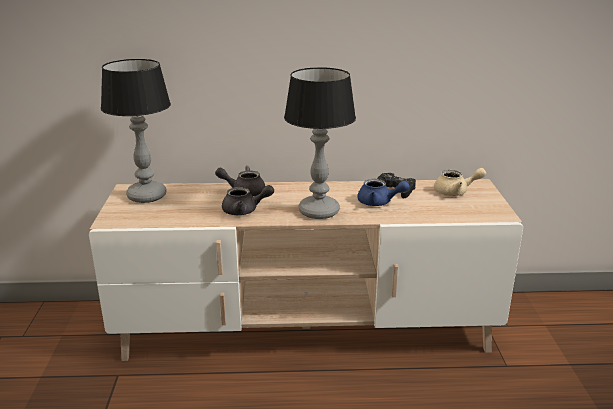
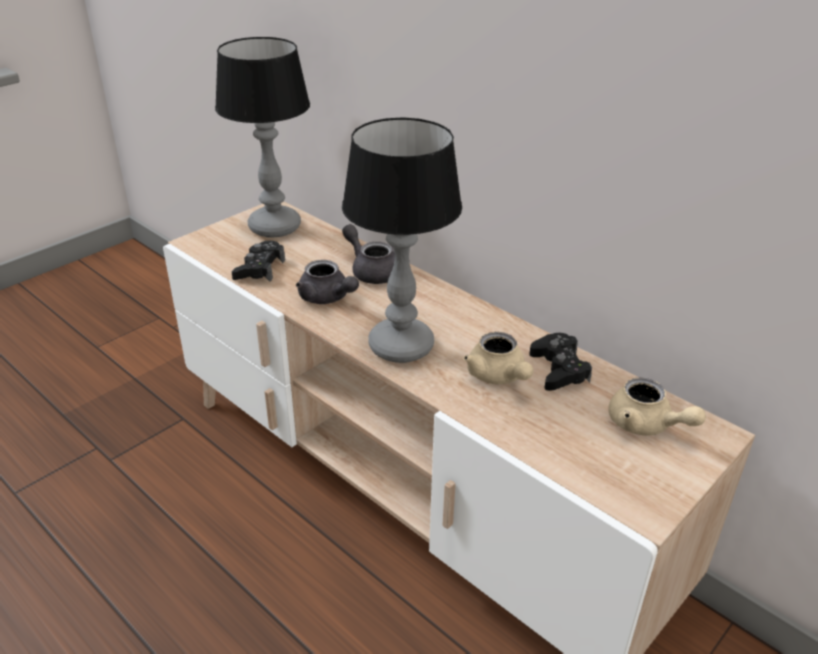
camera: 45 degrees right, 10 degrees up
blue teapot [357,179,409,206] -> beige teapot [463,332,534,384]
none -> black game controller [232,241,285,282]

